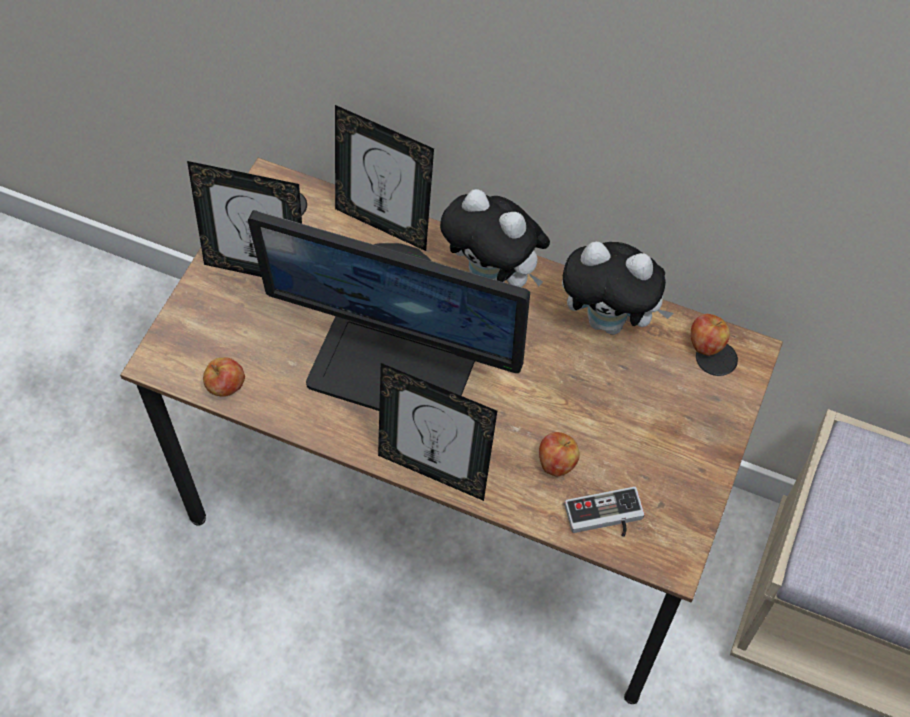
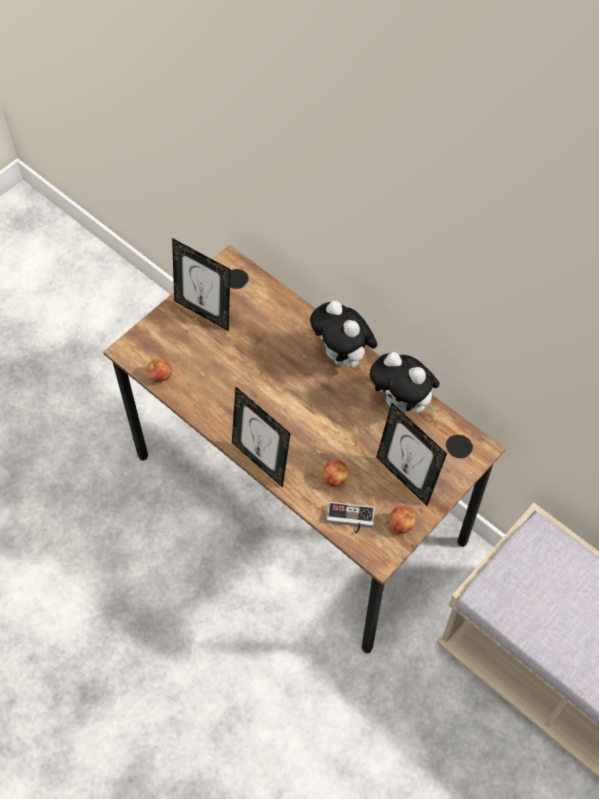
camera: 20 degrees right, 0 degrees up
monitor [248,210,530,411] -> none
picture frame [335,105,434,251] -> picture frame moved to [376,403,447,506]
apple [691,314,730,356] -> apple moved to [389,506,415,534]

